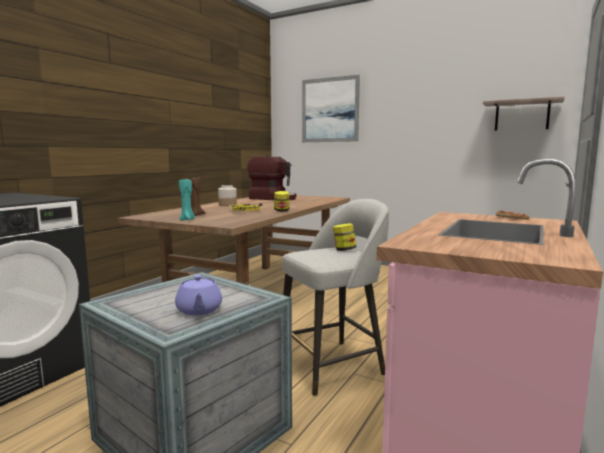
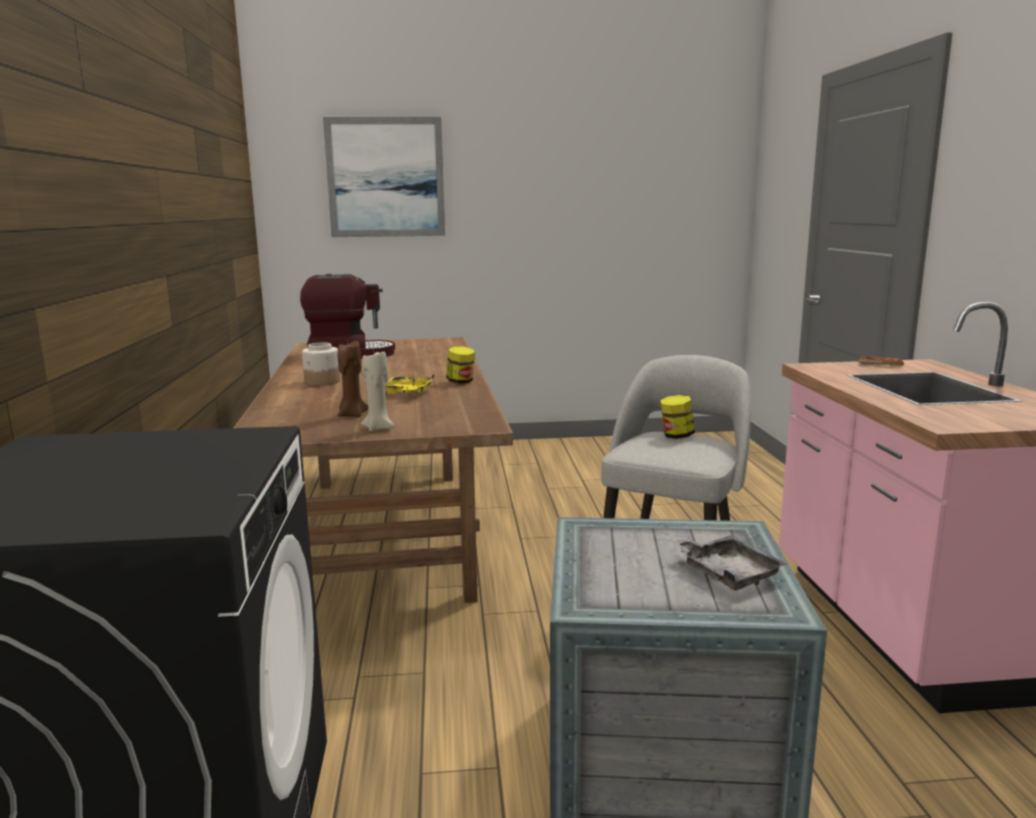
camera: 35 degrees left, 5 degrees up
purple teapot [175,275,222,316] -> grey tray [671,535,787,590]
turquoise candle [179,179,195,220] -> beige candle [361,351,394,432]
shelf [483,97,565,131] -> none

